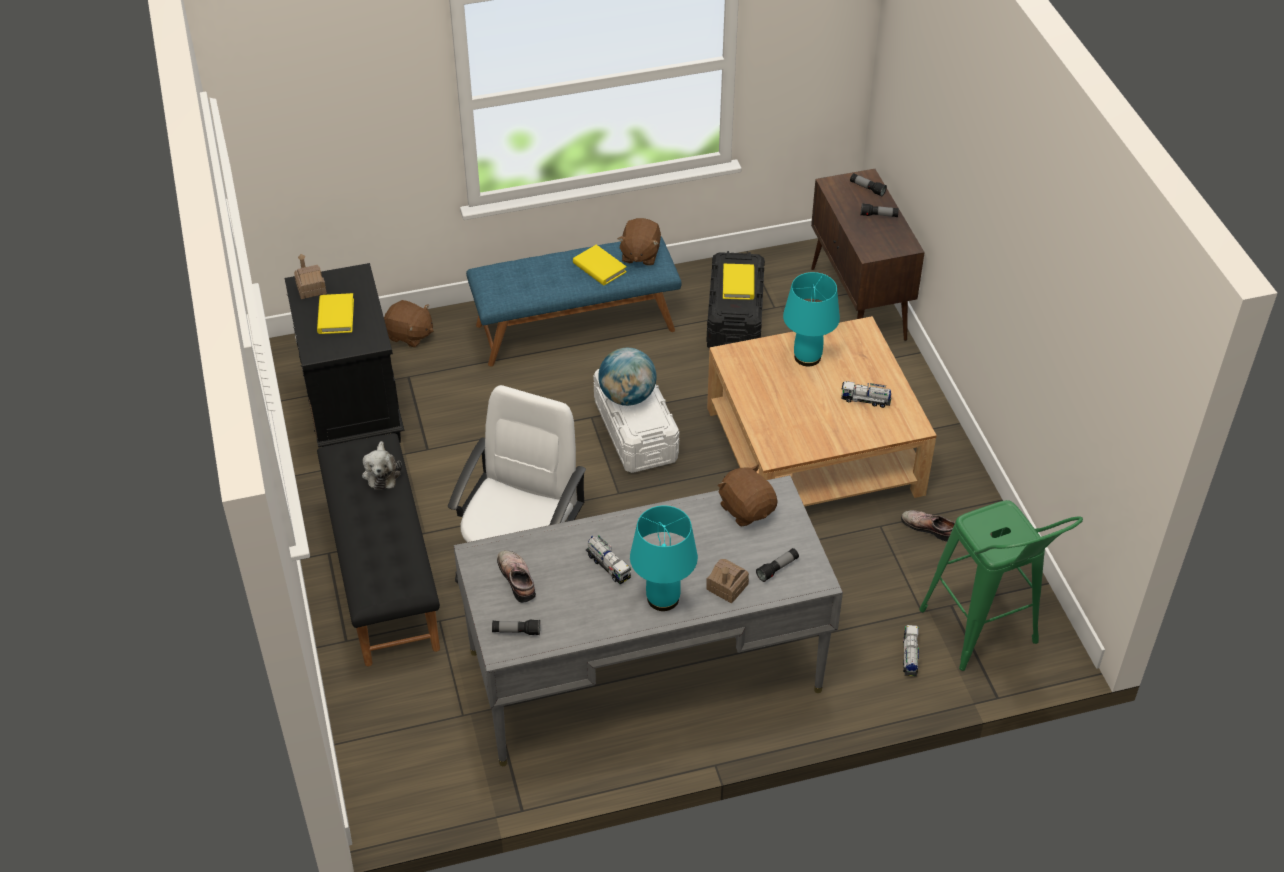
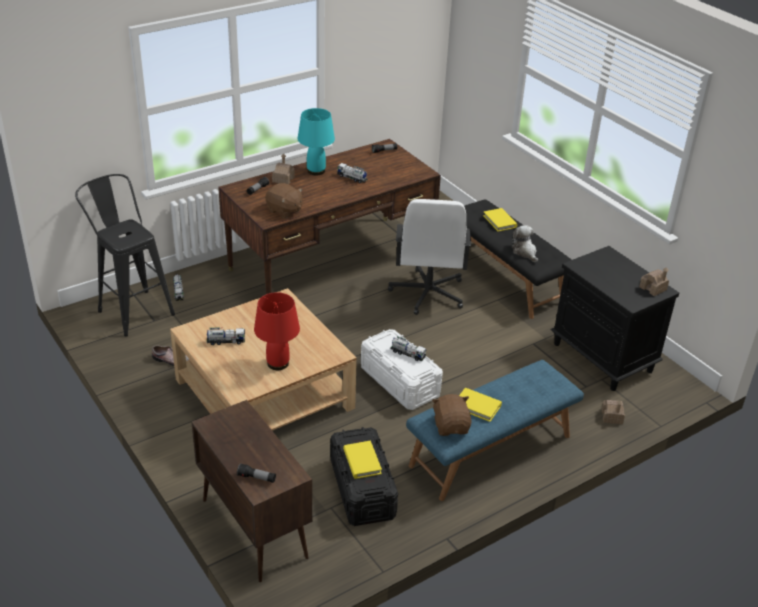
camera: 160 degrees right, 10 degrees down
yellow book [317,293,354,334] -> yellow book moved to [483,208,517,232]
brown plush toy [384,300,434,348] -> toy house [601,400,625,424]
grey desk [454,475,843,766] -> brown desk [218,139,441,294]
shoe [497,550,536,603] -> none
globe [598,348,657,406] -> toy truck [390,336,427,361]
turquoise table lamp [783,272,840,367] -> red table lamp [254,292,300,370]
flashlight [861,203,899,217] -> none
green stool [919,500,1083,671] -> black stool [75,174,175,336]

